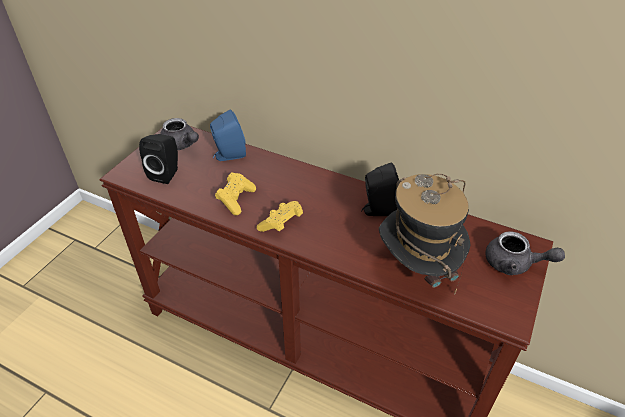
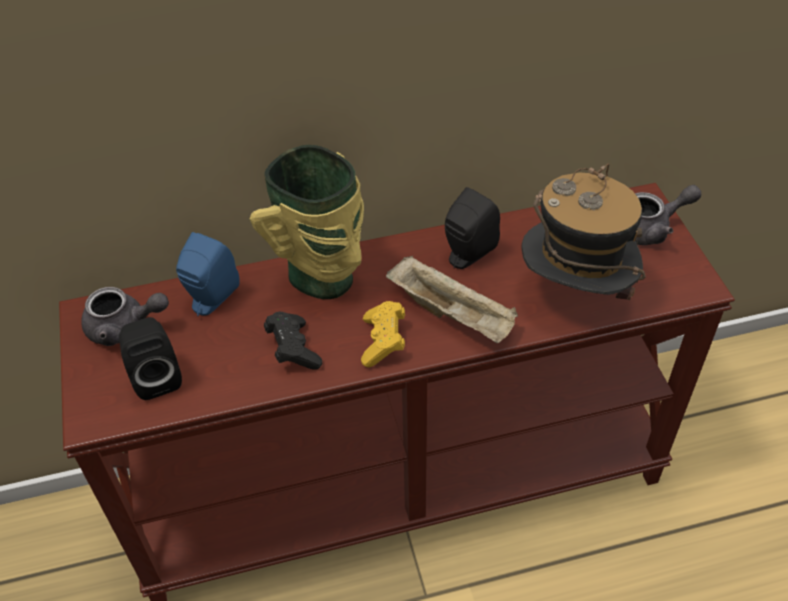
camera: 40 degrees left, 5 degrees up
yellow game controller [215,172,256,215] -> black game controller [264,312,322,369]
none -> vase [250,145,364,299]
none -> beige tray [386,256,518,343]

